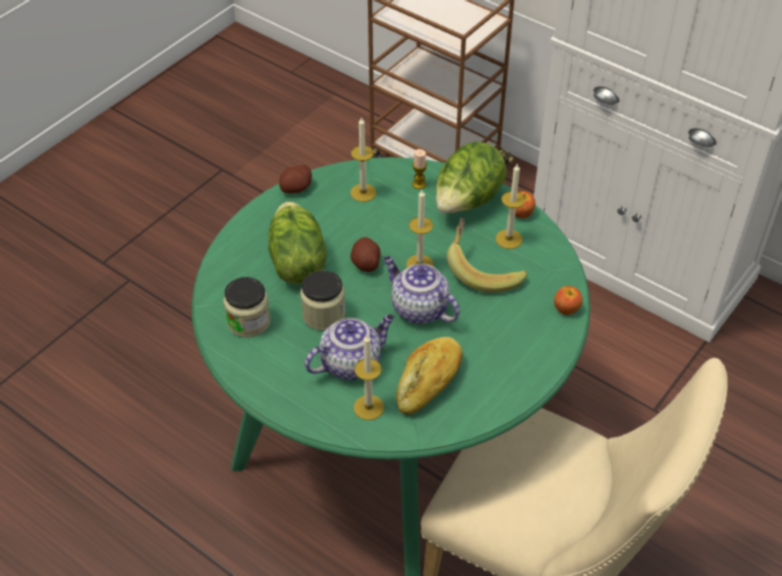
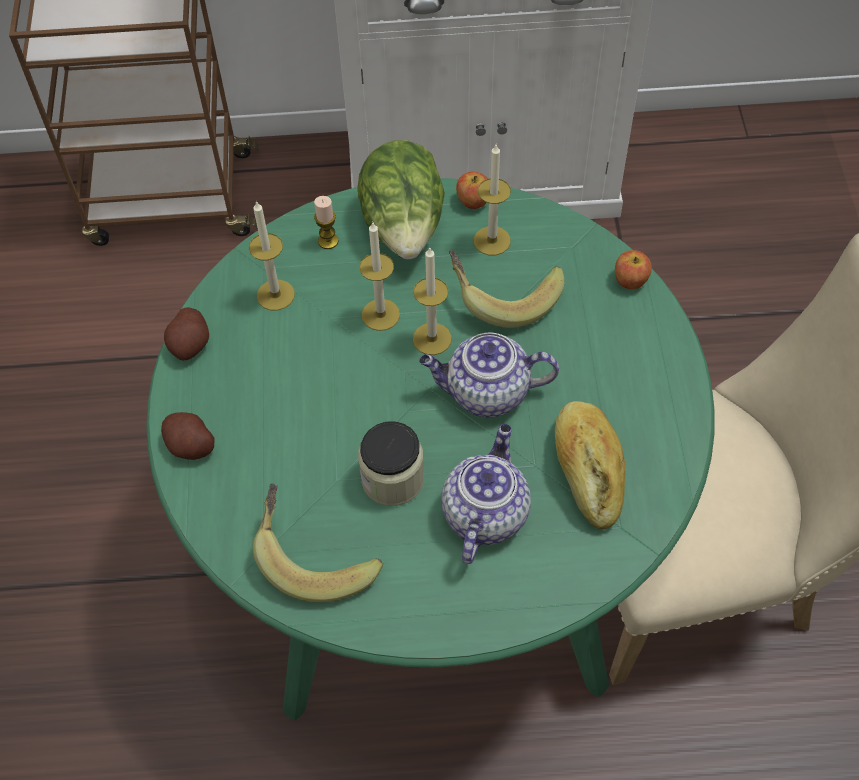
camera: 40 degrees left, 10 degrees up
jar [224,277,271,338] -> banana [253,484,383,602]
lettuce [268,202,326,284] -> none
potato [350,237,380,272] -> potato moved to [161,412,215,460]
candle [354,335,384,420] -> candle moved to [359,222,400,331]

